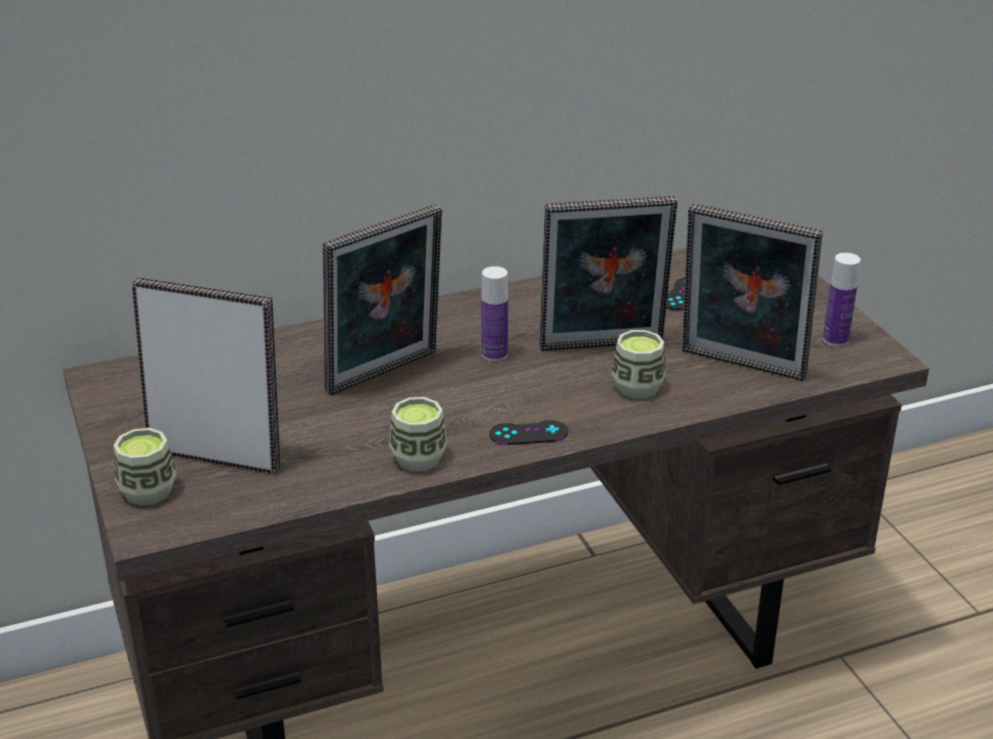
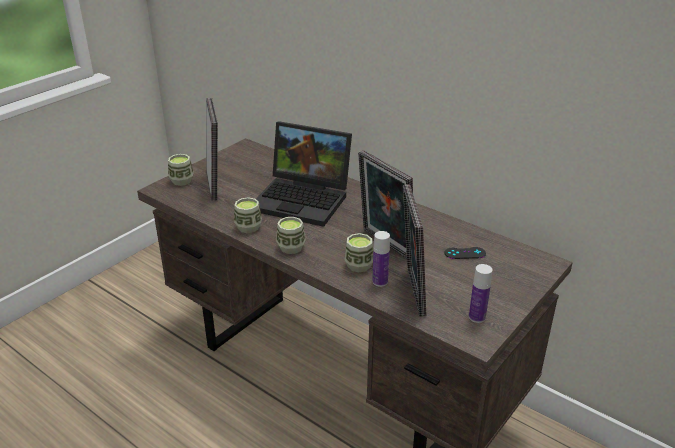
camera: 60 degrees right, 0 degrees up
picture frame [323,204,442,395] -> laptop [256,121,352,227]
bottle [481,266,508,362] -> bottle moved to [372,231,390,287]
black game controller [489,420,568,445] -> cup [276,217,306,254]

